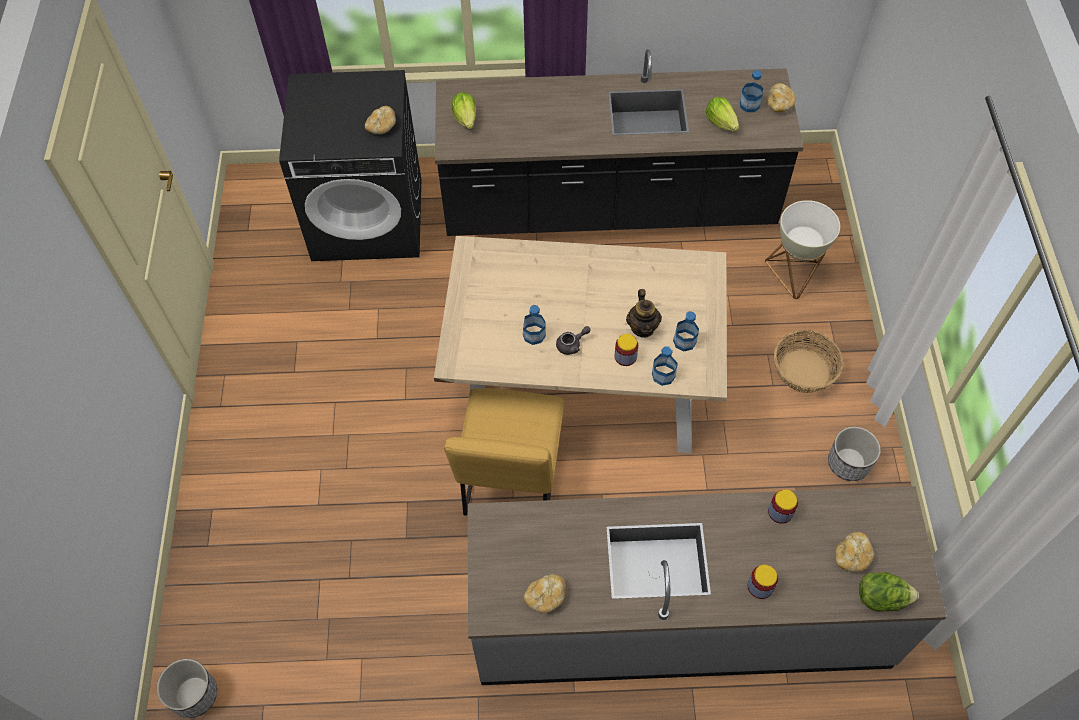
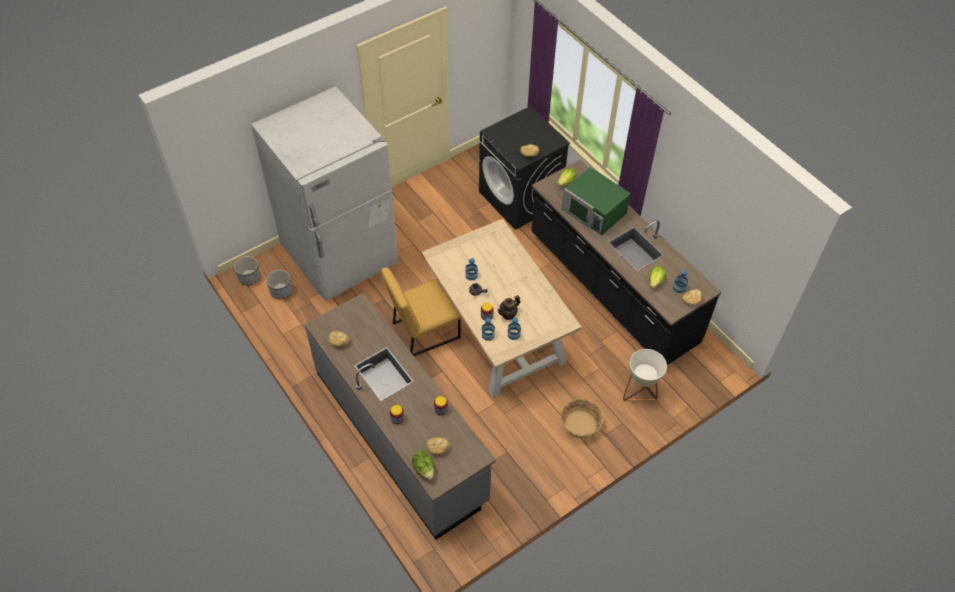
camera: 55 degrees right, 5 degrees down
planter [828,427,881,481] -> planter moved to [266,270,293,299]
none -> white fridge [251,86,398,301]
none -> green microwave [561,167,631,235]

